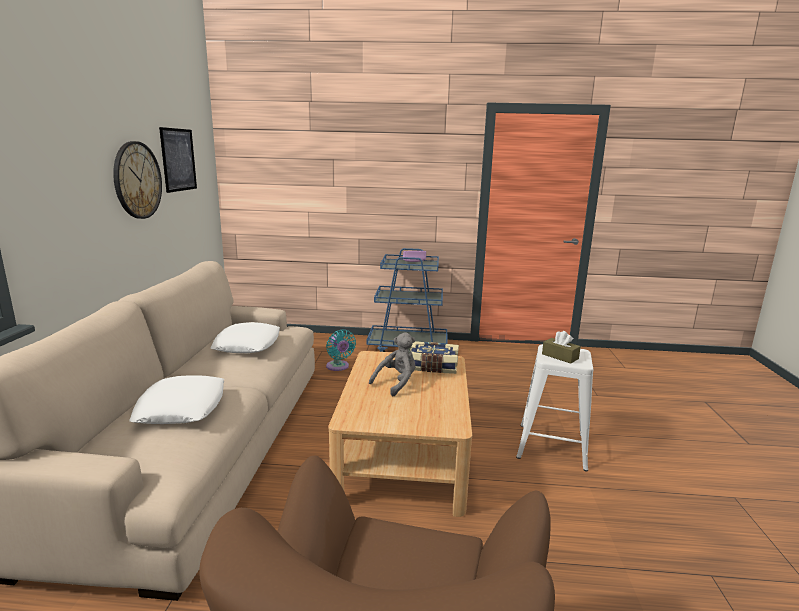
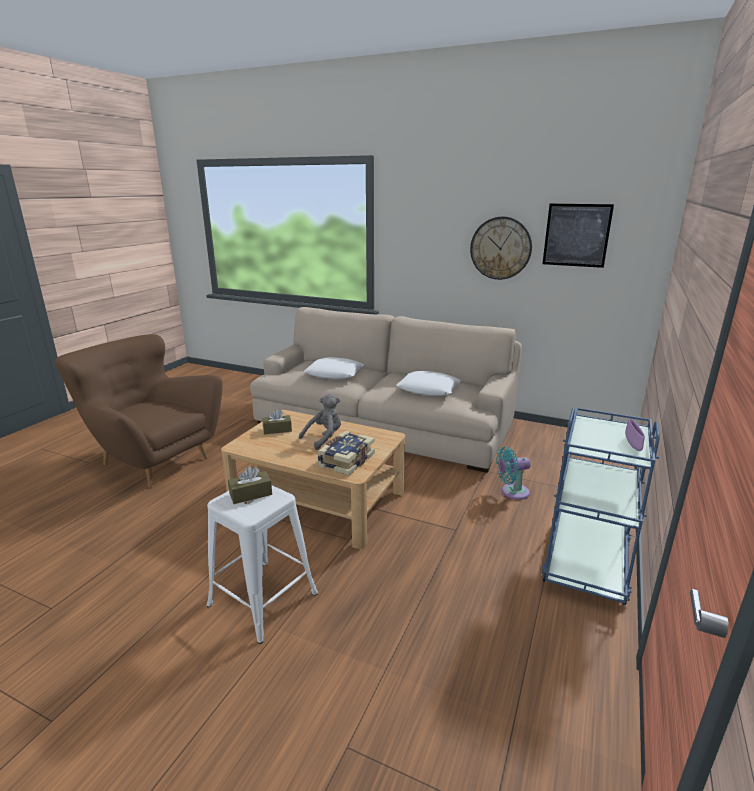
camera: 110 degrees right, 5 degrees up
grey plush toy [369,332,415,396] -> grey plush toy turned 105 degrees counterclockwise [299,394,341,450]
none -> brown tissue box [263,409,292,434]

